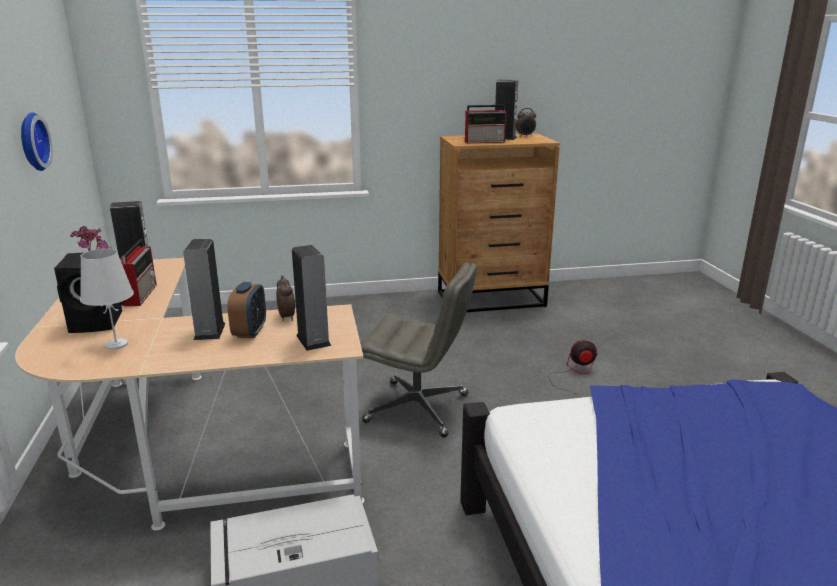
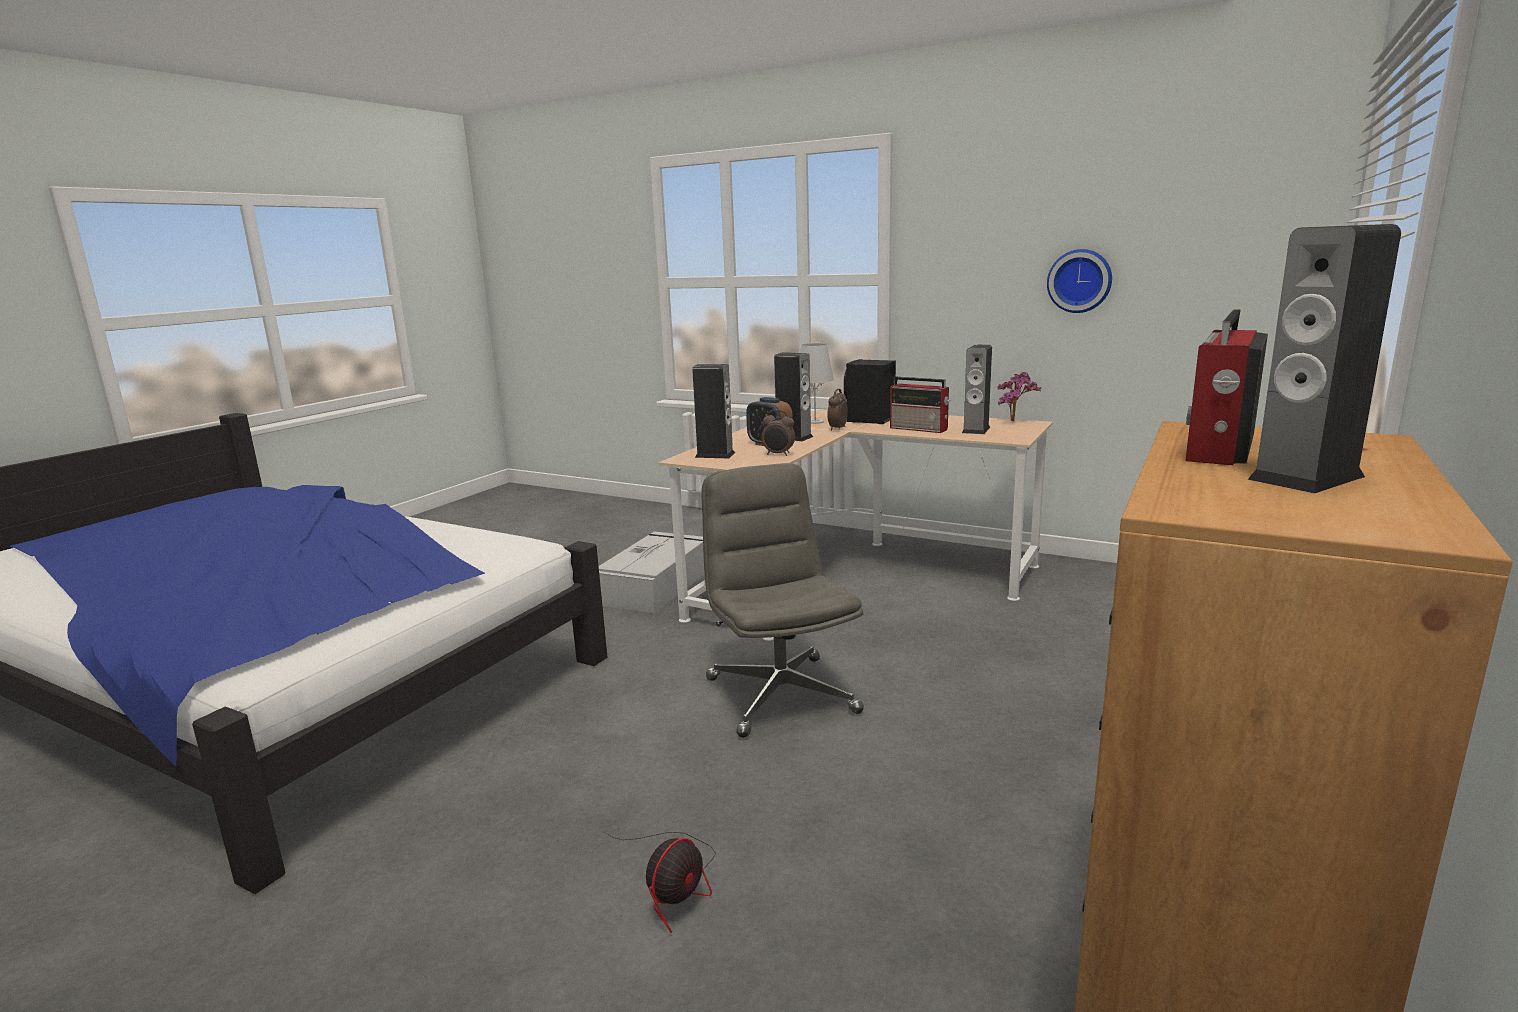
camera: 130 degrees right, 5 degrees down
grey office chair [360,263,477,437] -> grey office chair turned 105 degrees clockwise [702,463,864,738]
alarm clock [516,108,536,137] -> alarm clock moved to [827,389,848,431]

